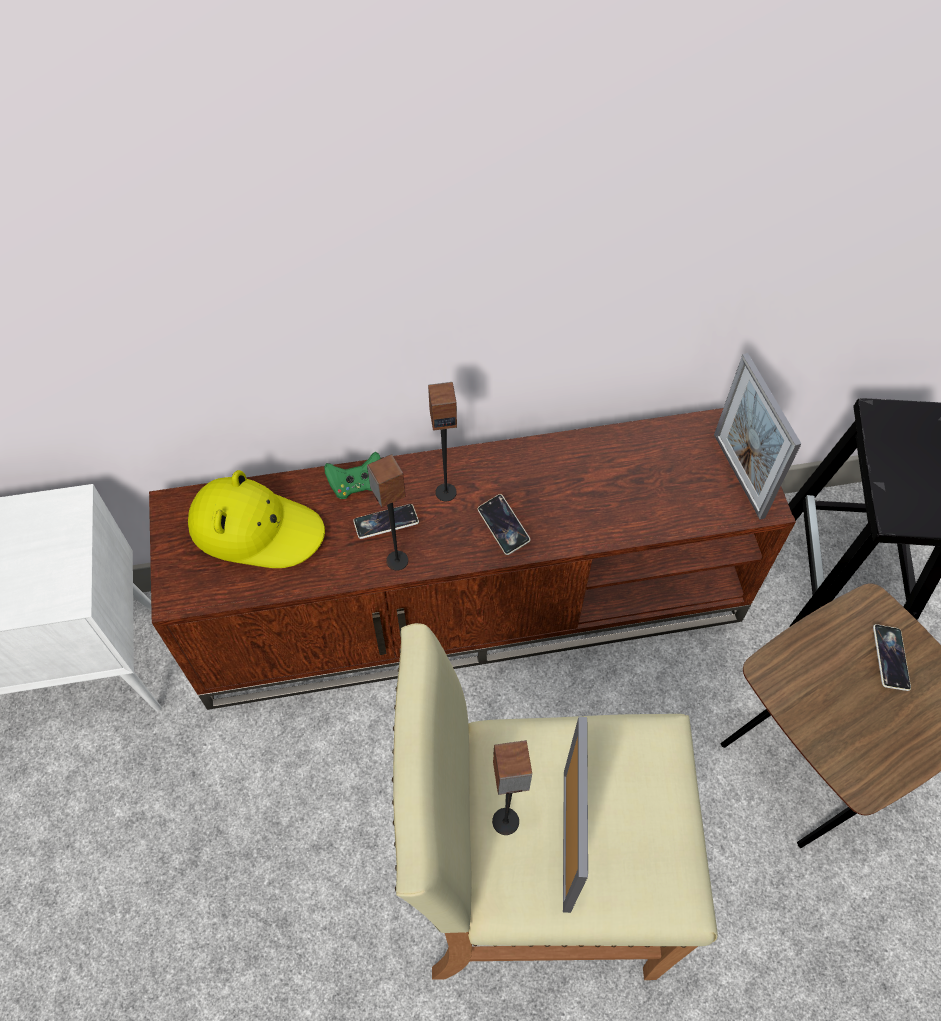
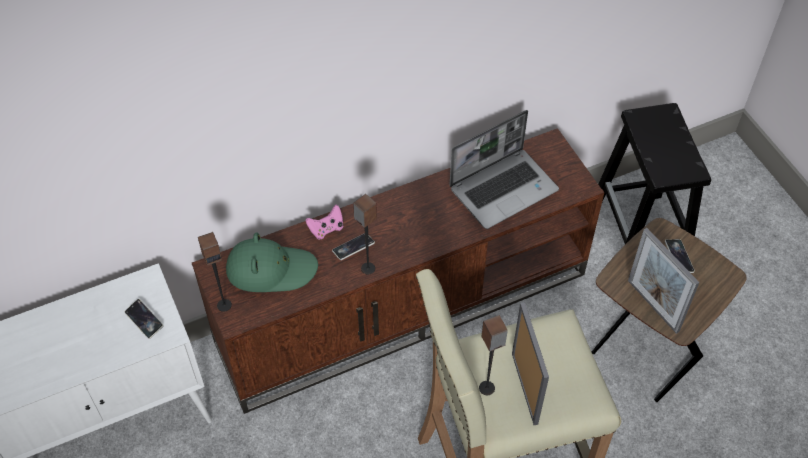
camera: 15 degrees left, 5 degrees down
yellow hat [188,470,325,568] -> green hat [226,232,318,292]
green game controller [324,452,381,499] -> pink game controller [305,204,343,239]
speaker [428,382,457,501] -> speaker moved to [198,232,232,312]
phone [478,494,530,555] -> phone moved to [125,299,164,339]
picture frame [714,353,801,520] -> picture frame moved to [628,228,700,334]
none -> laptop [449,110,559,229]

